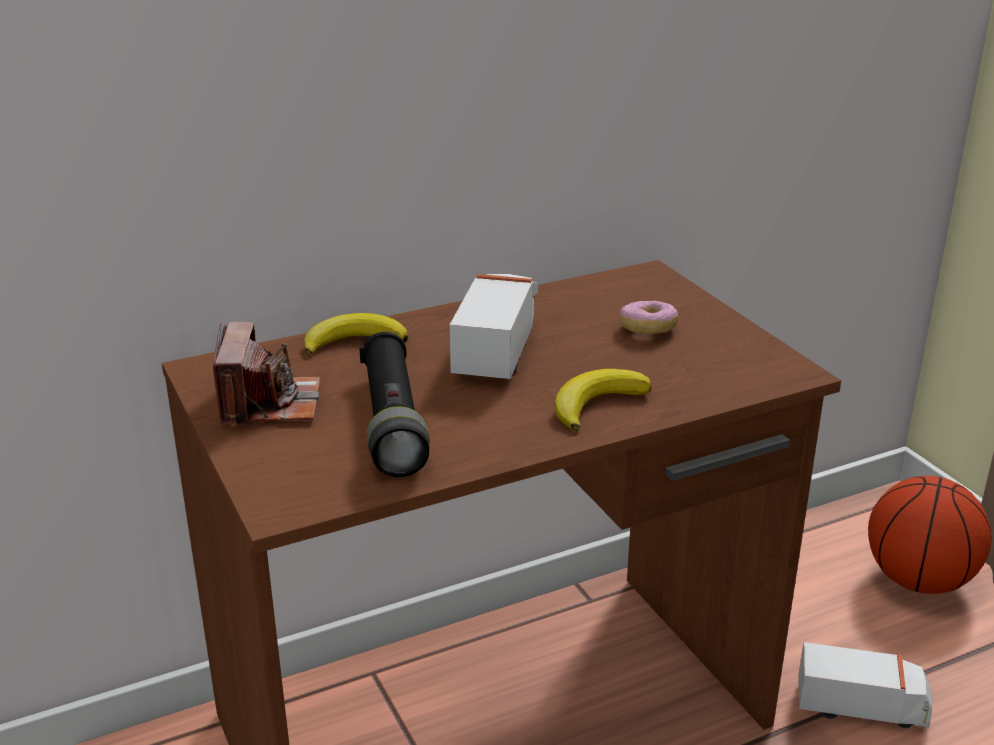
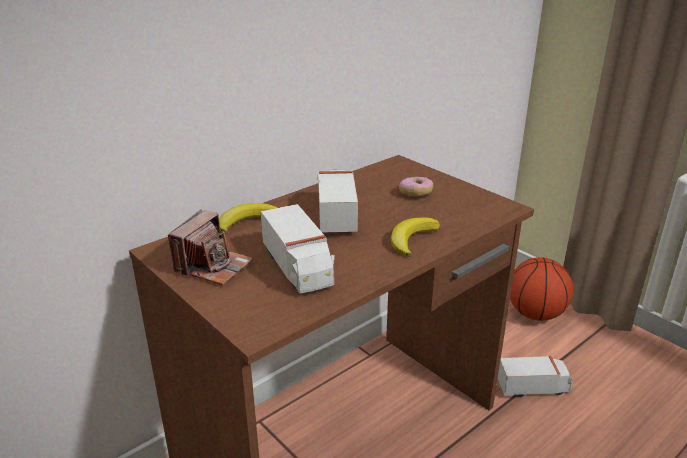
camera: 15 degrees left, 0 degrees up
camera [213,322,320,427] -> camera turned 45 degrees clockwise [168,209,253,285]
black flashlight [359,332,430,477] -> toy truck [261,204,335,293]

